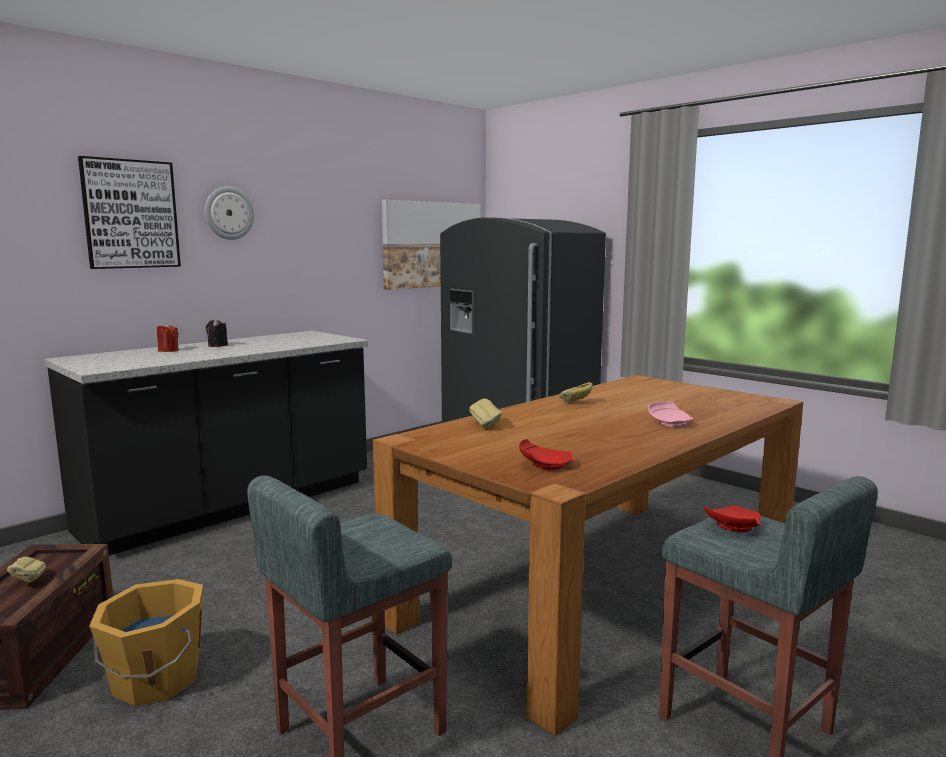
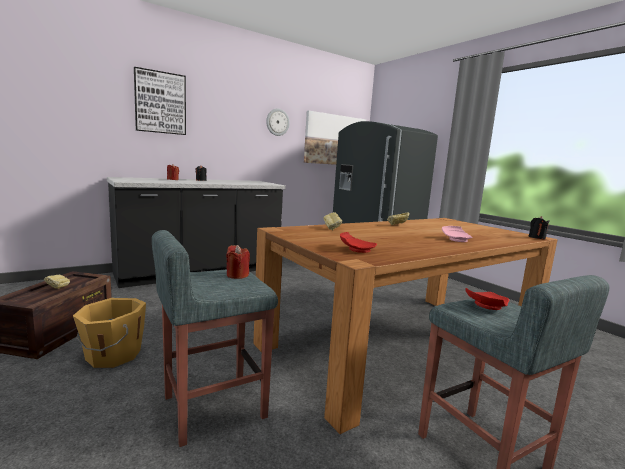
camera: 10 degrees right, 0 degrees up
wall clock [205,186,254,240] -> wall clock moved to [266,108,290,136]
none -> red candle [226,245,250,279]
none -> black candle [529,216,549,239]

